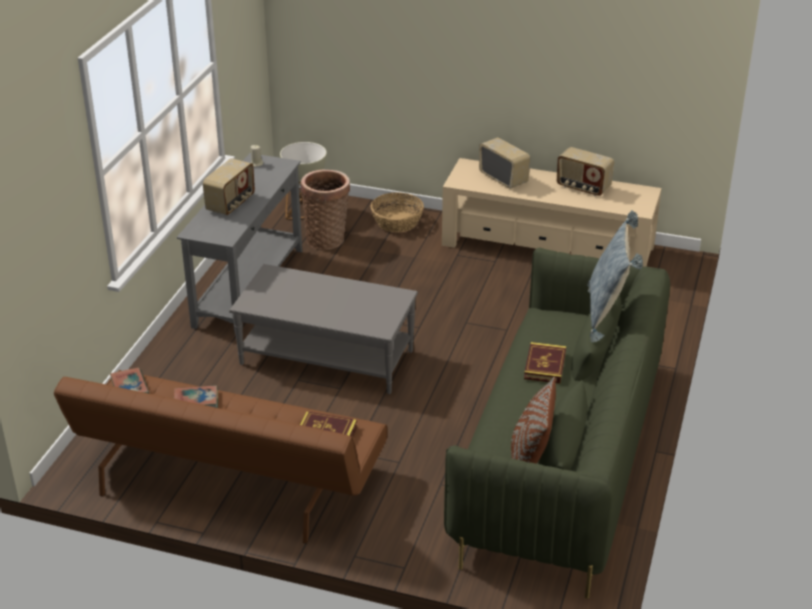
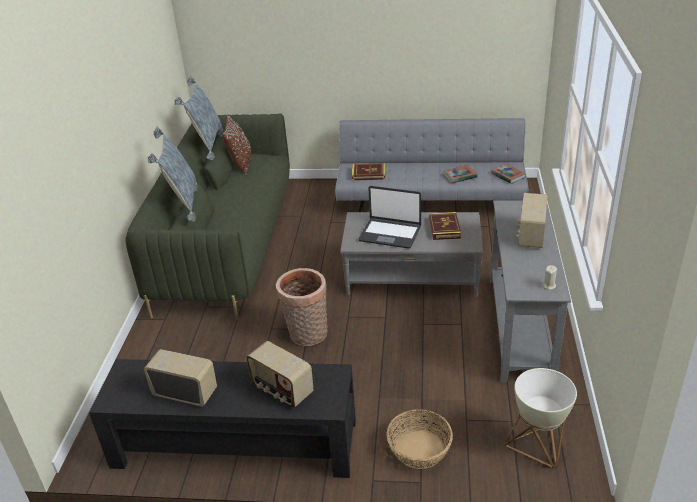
camera: 170 degrees right, 0 degrees up
brown sofa [54,370,387,544] -> grey sofa [335,118,529,212]
basket [301,169,350,250] -> basket moved to [276,268,328,346]
beige tv stand [442,158,662,267] -> black tv stand [89,359,356,478]
book [524,342,566,384] -> book moved to [429,212,461,240]
none -> pillow [174,76,224,160]
none -> laptop [359,186,421,248]

